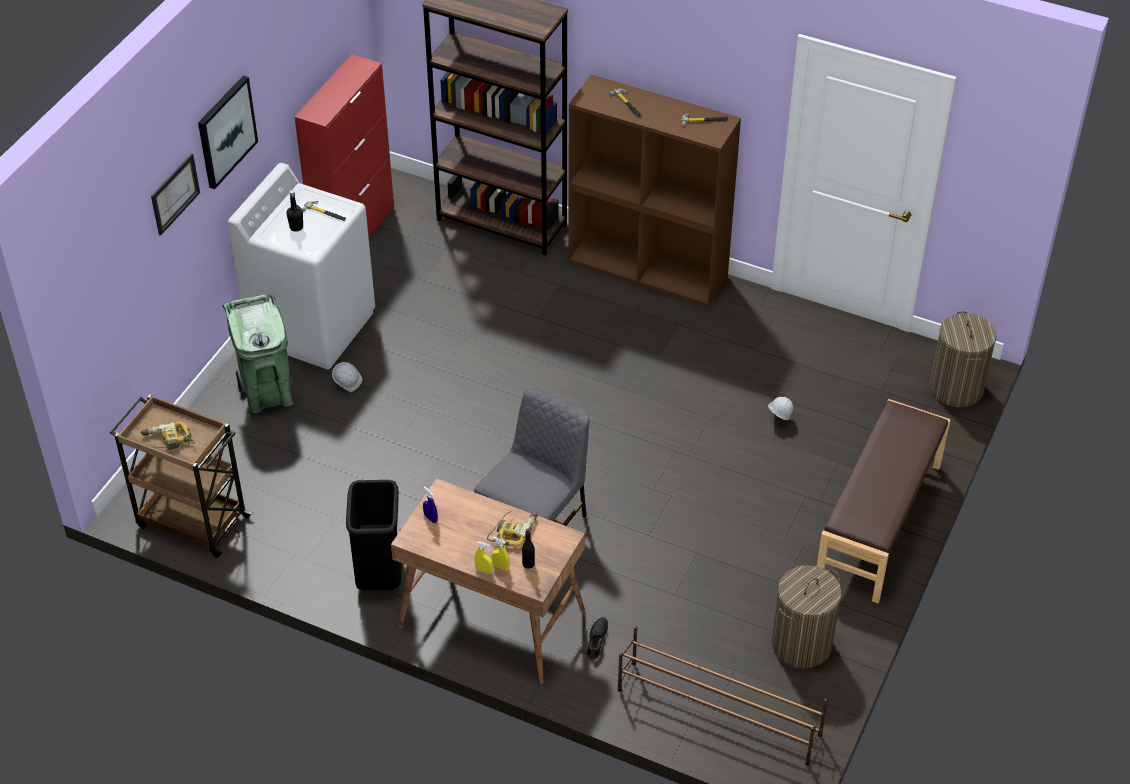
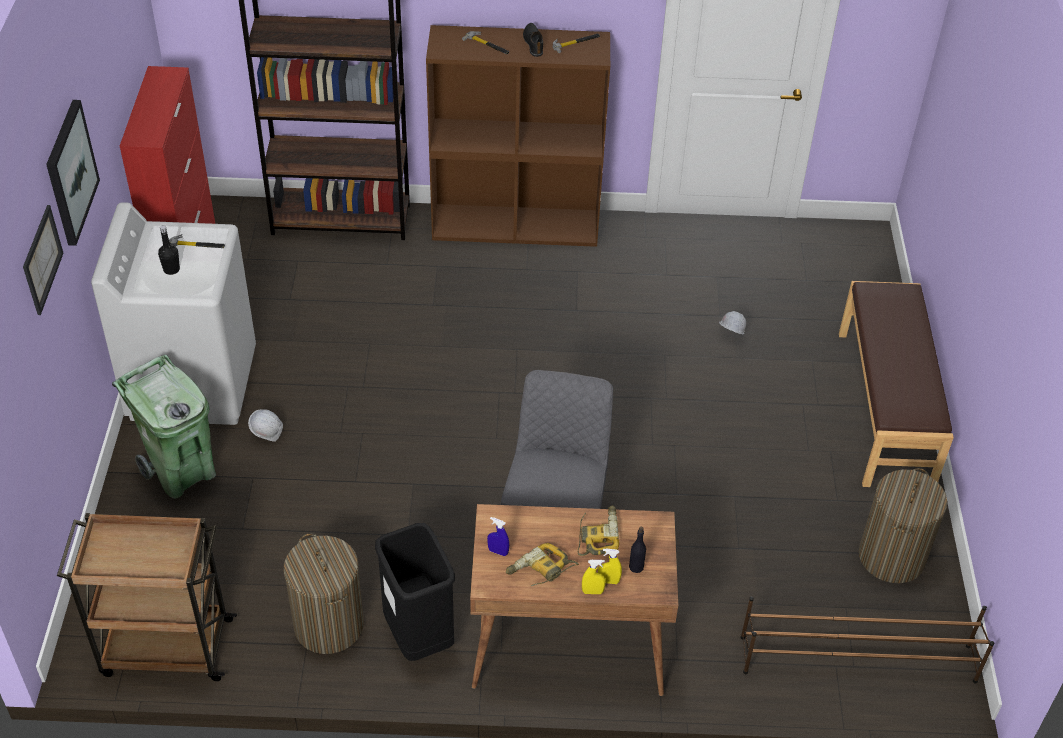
camera: 25 degrees left, 0 degrees up
power drill [141,422,195,450] -> power drill moved to [506,543,579,586]
black shoe [586,617,608,660] -> black shoe moved to [523,23,543,57]
laundry basket [930,311,997,407] -> laundry basket moved to [284,533,364,654]

